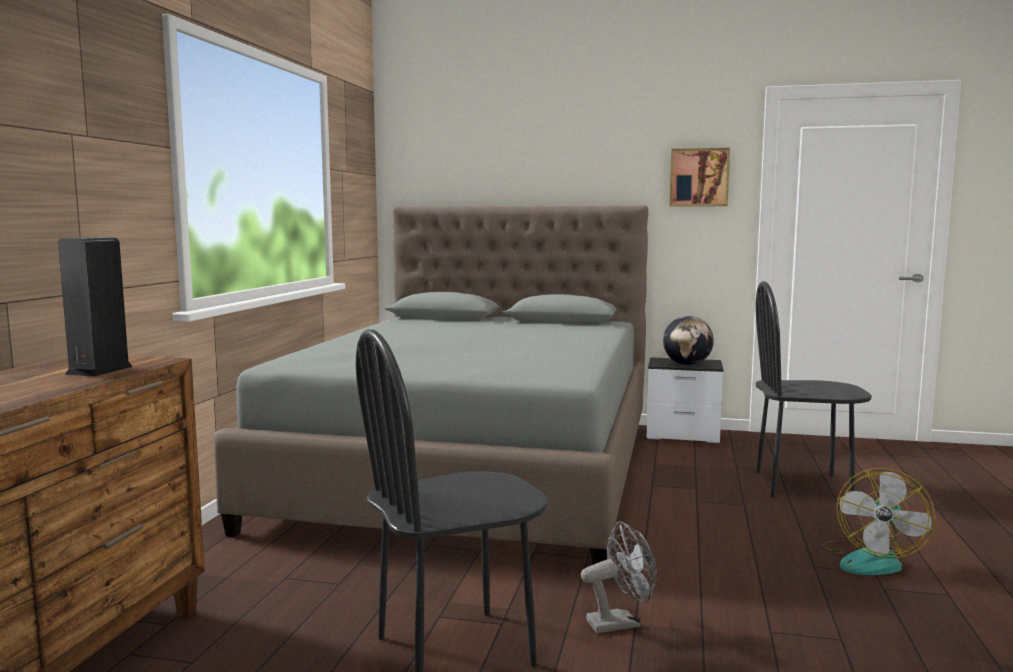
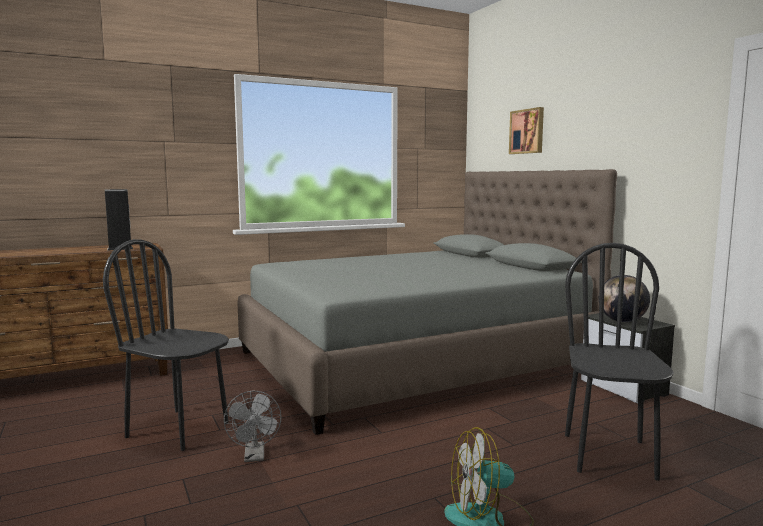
camera: 50 degrees right, 0 degrees up
grey fan [581,521,657,633] -> grey fan turned 45 degrees clockwise [224,391,282,462]
picture [670,148,730,207] -> picture moved to [509,107,544,154]
black chair [755,281,872,497] -> black chair turned 45 degrees clockwise [565,243,674,481]

